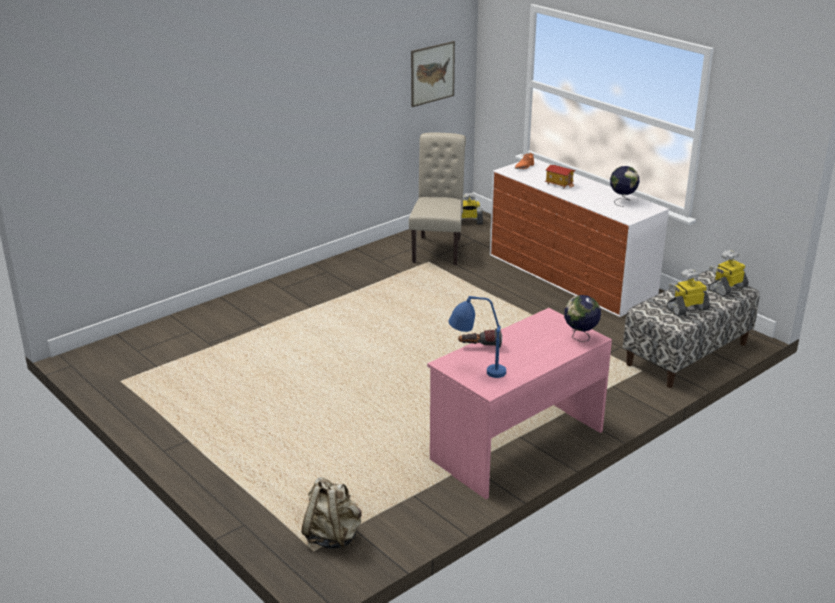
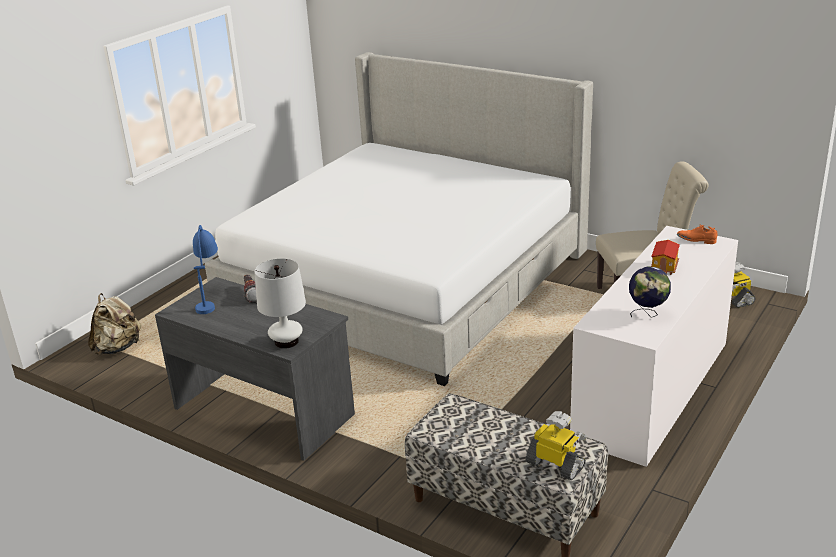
camera: 75 degrees right, 0 degrees up
picture [411,41,455,107] -> none
pink desk [427,308,612,499] -> grey desk [155,277,355,461]
globe [564,295,601,342] -> white table lamp [254,258,306,349]
toy robot [667,269,710,316] -> none
none -> bed [205,52,593,386]

